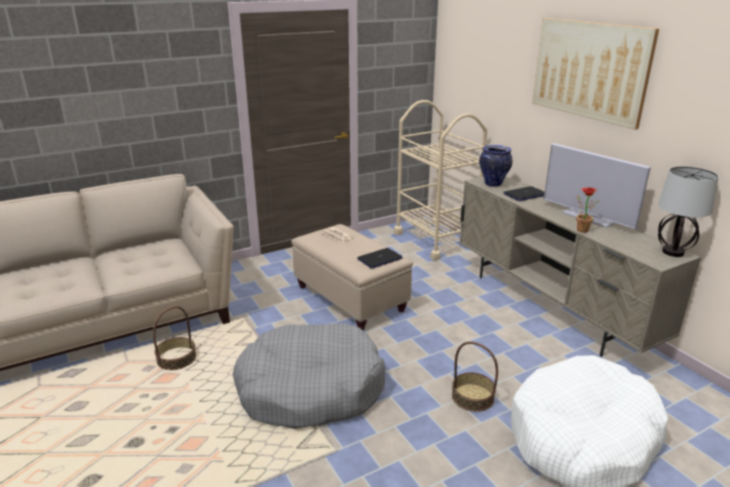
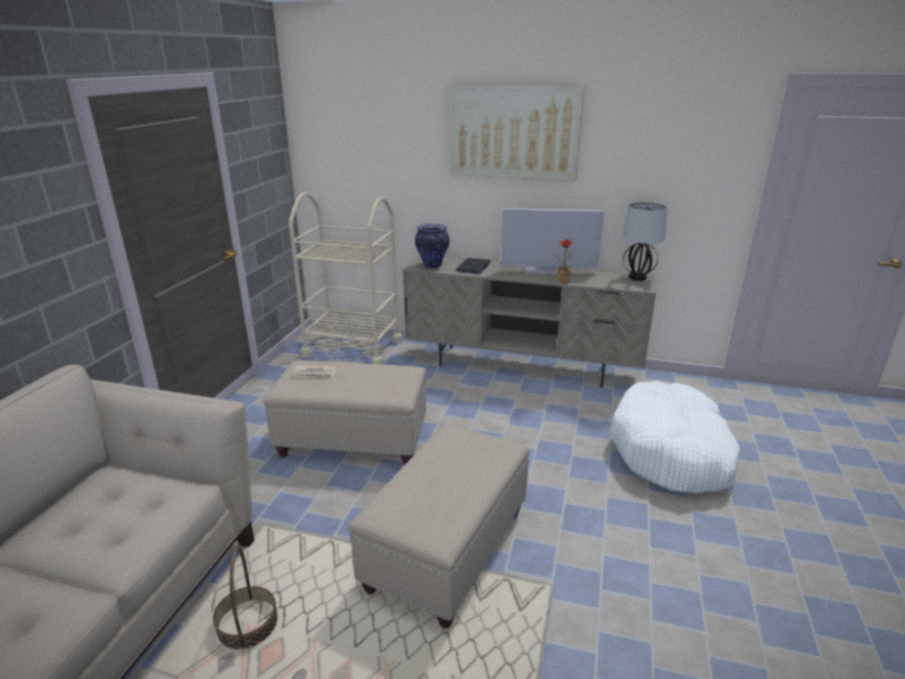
camera: 45 degrees left, 0 degrees up
grey dog bed [233,323,386,429] -> beige ottoman [348,423,530,629]
laptop [357,248,403,268] -> none
basket [452,341,498,412] -> none

